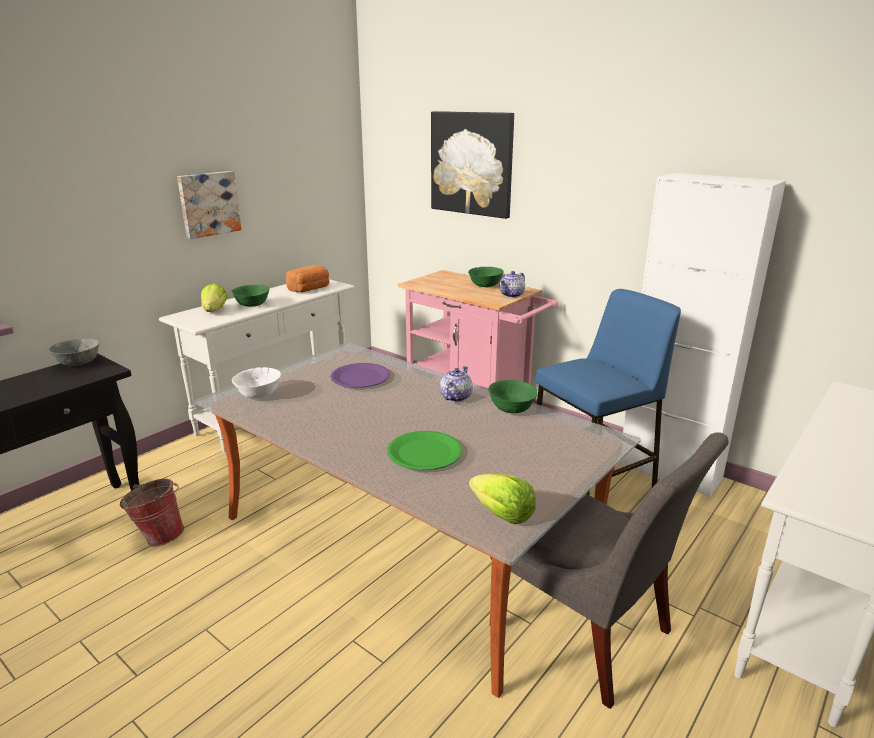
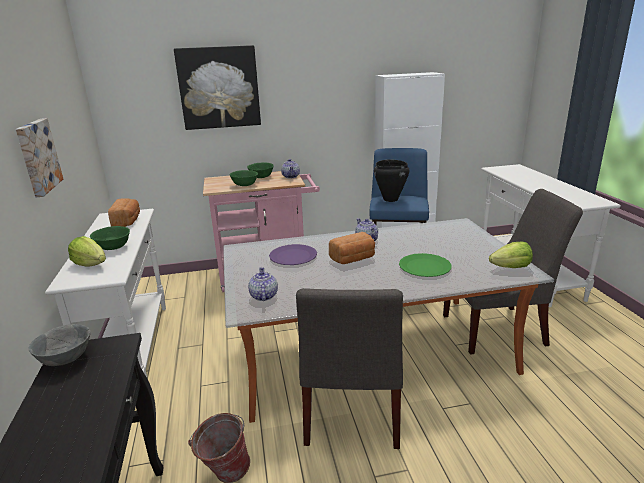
camera: 50 degrees left, 0 degrees up
white bowl [232,367,281,399] -> teapot [248,267,278,301]
green bowl [488,380,538,413] -> green bowl moved to [230,170,258,186]
none -> grey chair [296,288,403,449]
none -> bread [329,232,375,264]
none -> black cooking pot [374,160,409,202]

